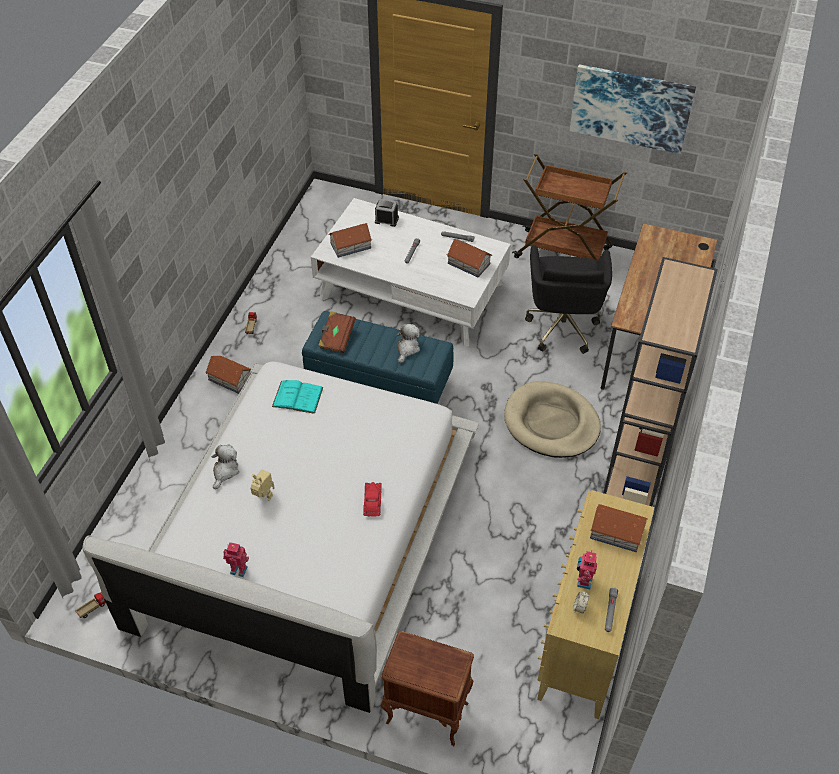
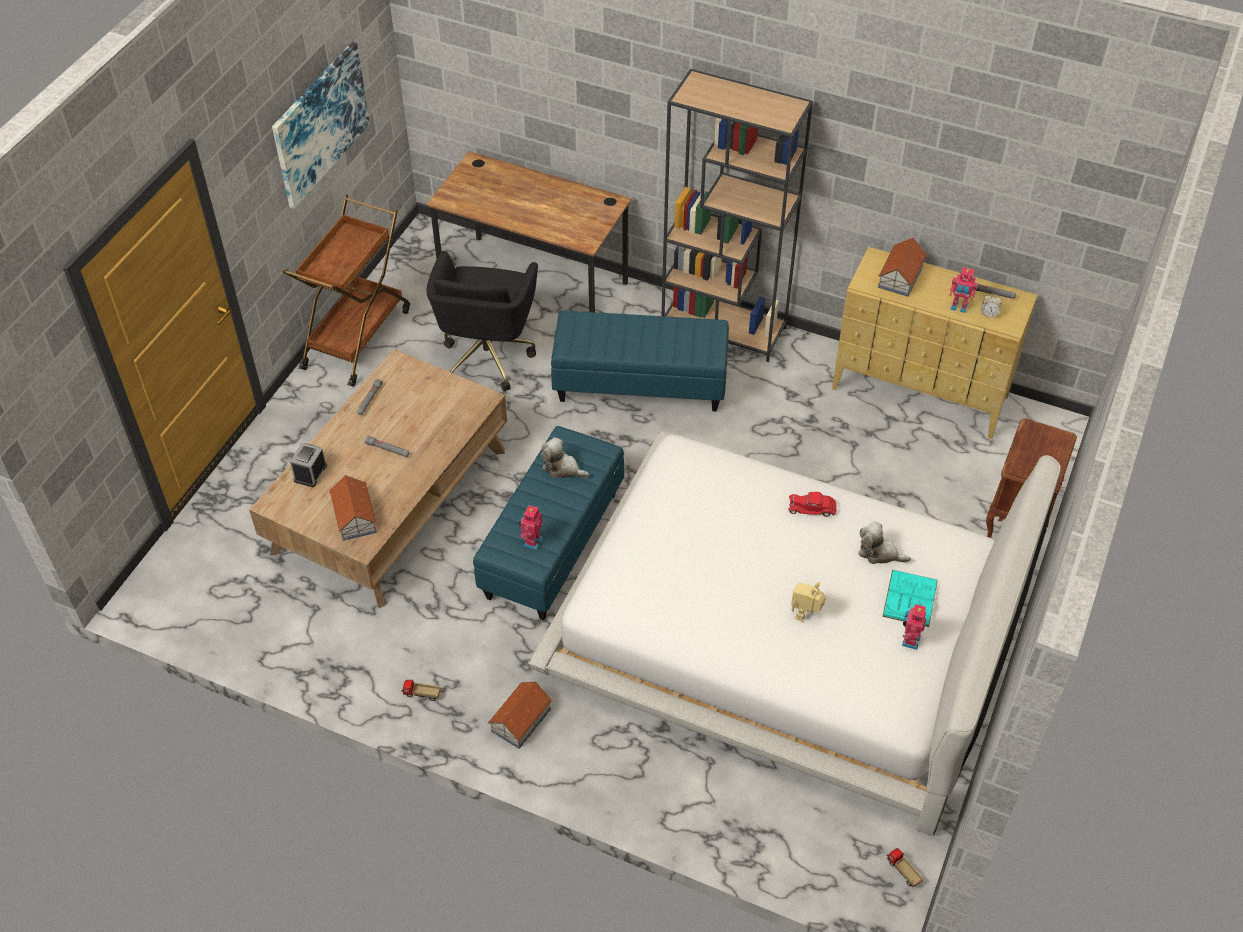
camera: 85 degrees left, 0 degrees up
plush toy [212,445,239,489] -> plush toy moved to [858,521,911,564]
turquoise book [272,380,323,414] -> turquoise book moved to [882,570,938,627]
white coffee table [311,198,511,347] -> brown coffee table [249,349,507,608]
brown book [318,311,356,353] -> toy robot [519,505,543,550]
toy house [447,239,492,277] -> none
beige dog bed [504,381,601,458] -> blue ottoman [551,310,729,411]
black office chair [525,245,612,354] -> black office chair turned 90 degrees clockwise [426,251,538,391]

